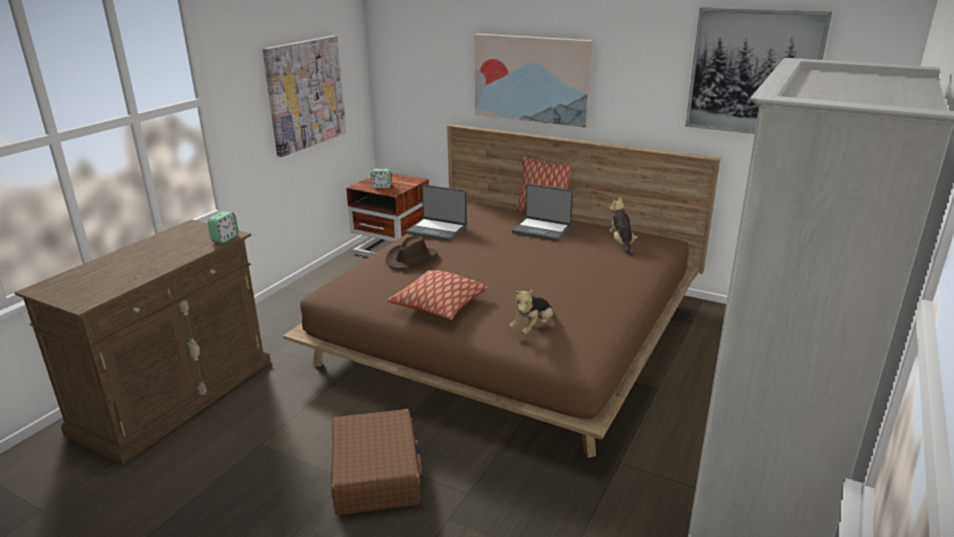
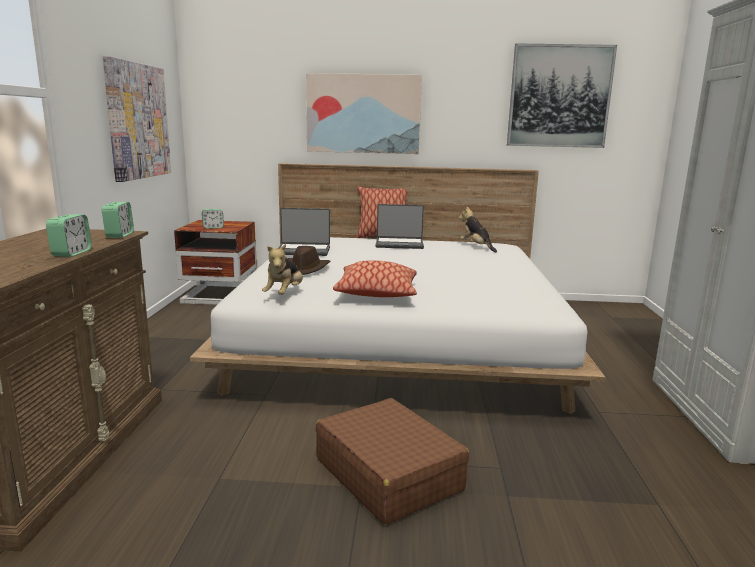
camera: 25 degrees left, 10 degrees down
brown bed [283,124,720,458] -> white bed [190,163,605,414]
plush toy [509,290,554,335] -> plush toy moved to [262,244,303,295]
none -> alarm clock [46,214,92,257]

